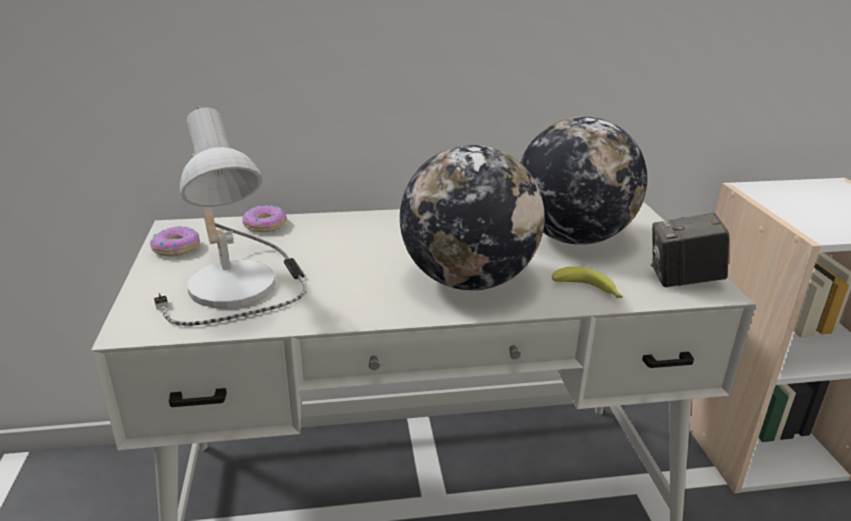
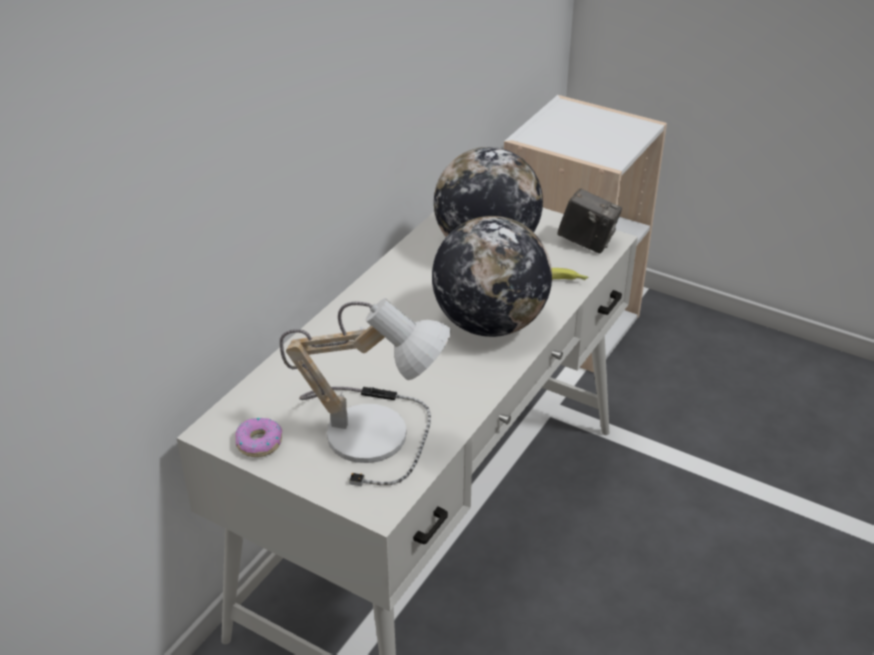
camera: 50 degrees left, 10 degrees up
donut [243,204,287,232] -> none
camera [651,213,729,288] -> camera turned 105 degrees counterclockwise [557,188,622,253]

